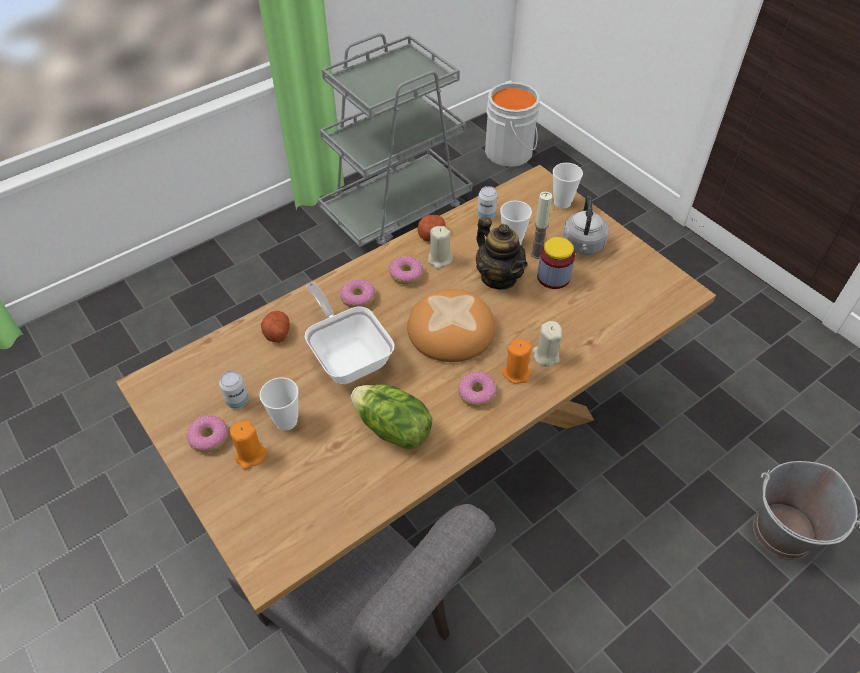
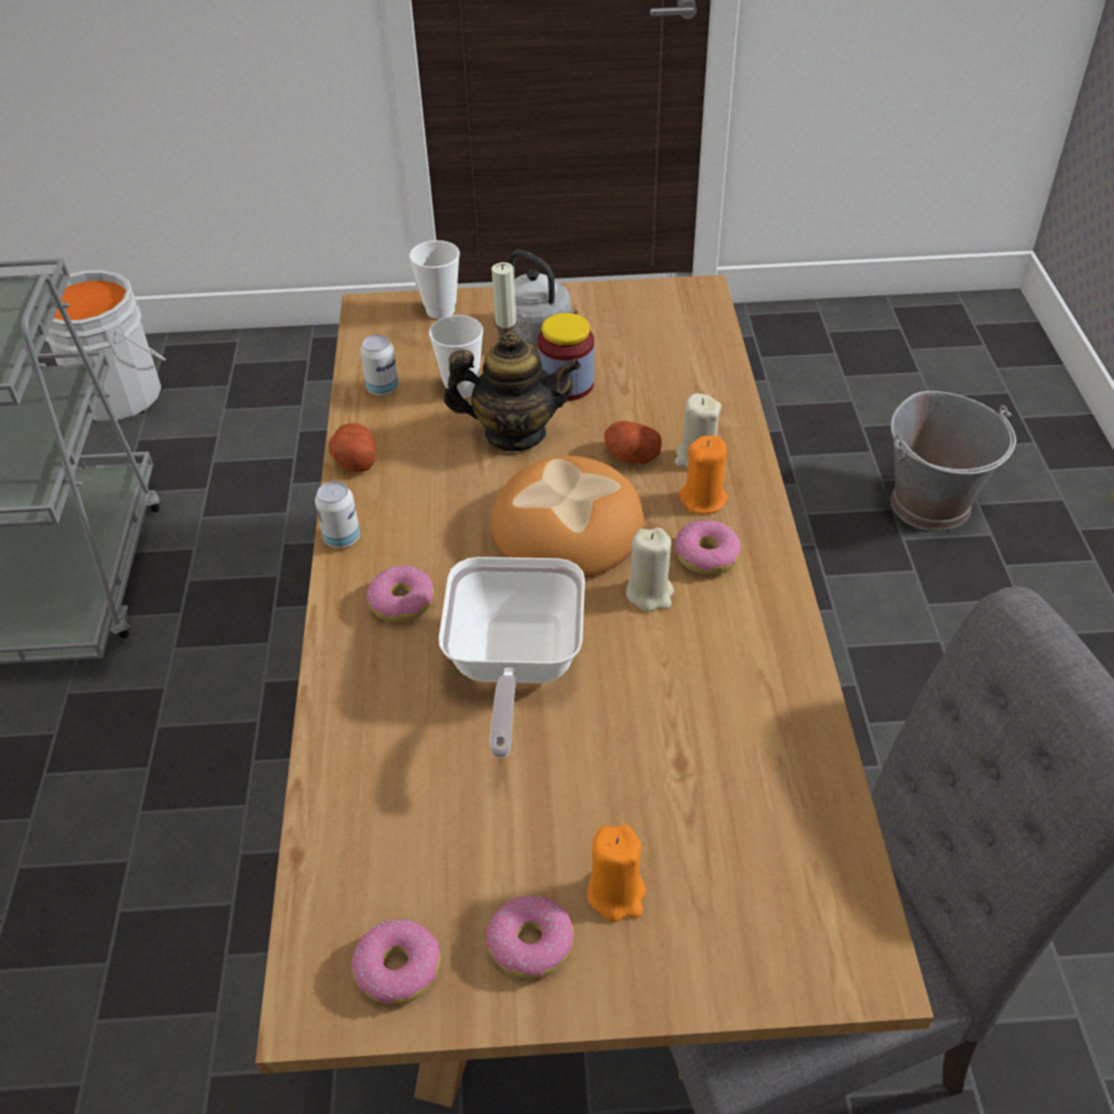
camera: 55 degrees left, 5 degrees down
can [219,371,249,409] -> can moved to [315,481,360,548]
cup [259,377,299,431] -> none
potato [261,311,290,343] -> potato moved to [604,421,662,464]
frying pan [305,283,395,384] -> frying pan turned 90 degrees counterclockwise [439,557,585,758]
lettuce [351,384,432,449] -> none
donut [389,256,423,284] -> donut moved to [351,919,441,1005]
beige candle [428,226,453,269] -> beige candle moved to [626,528,674,612]

